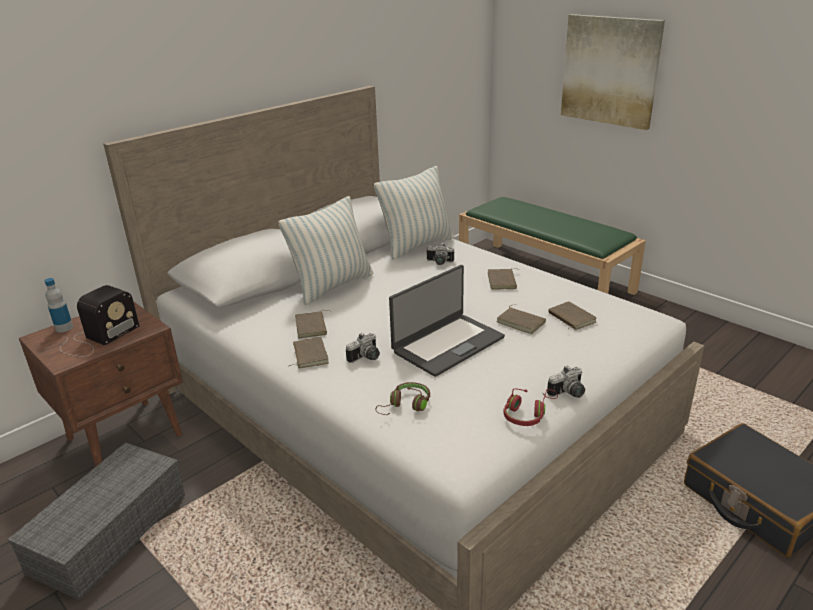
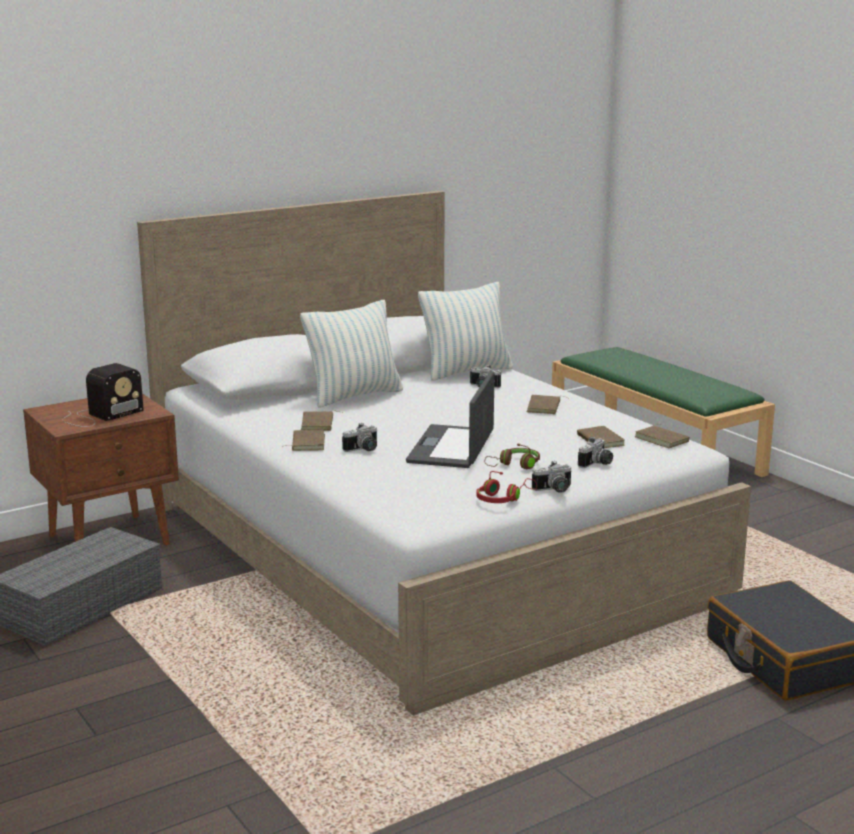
camera: 10 degrees right, 10 degrees down
bottle [44,278,73,333] -> none
brown headphones [376,382,430,415] -> brown headphones moved to [485,443,540,469]
laptop [389,265,505,377] -> laptop turned 135 degrees clockwise [406,371,495,468]
brown book [496,304,546,334] -> brown book moved to [635,424,690,448]
picture [561,14,665,130] -> none
none -> camera [578,437,613,468]

